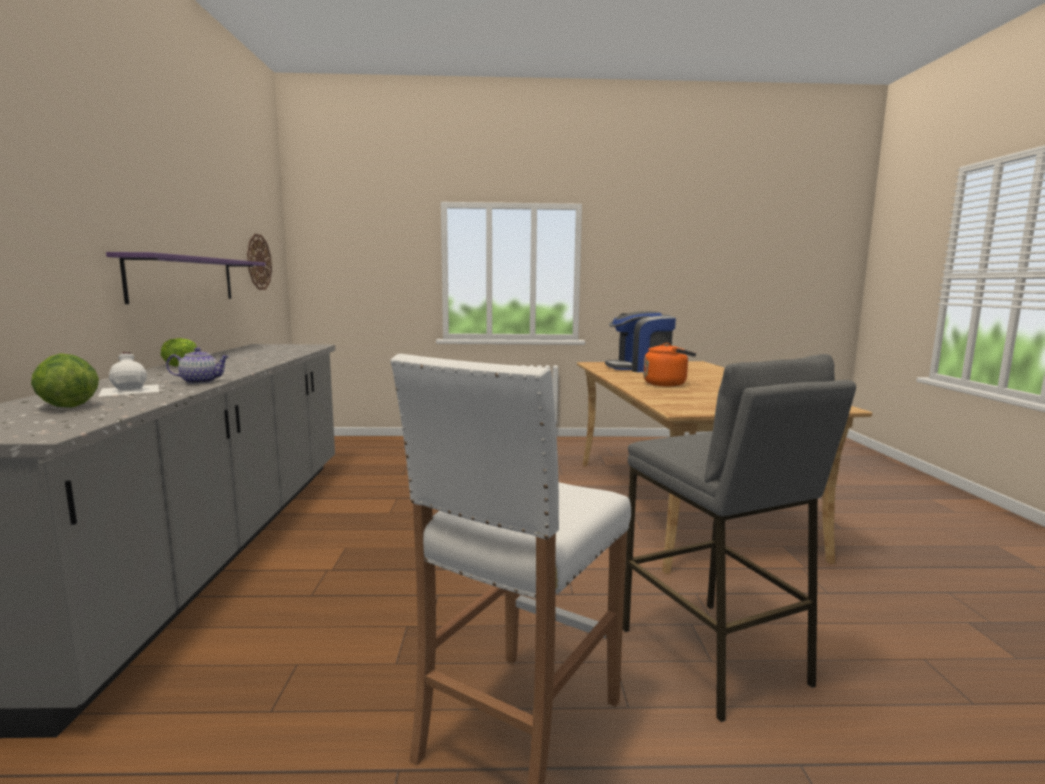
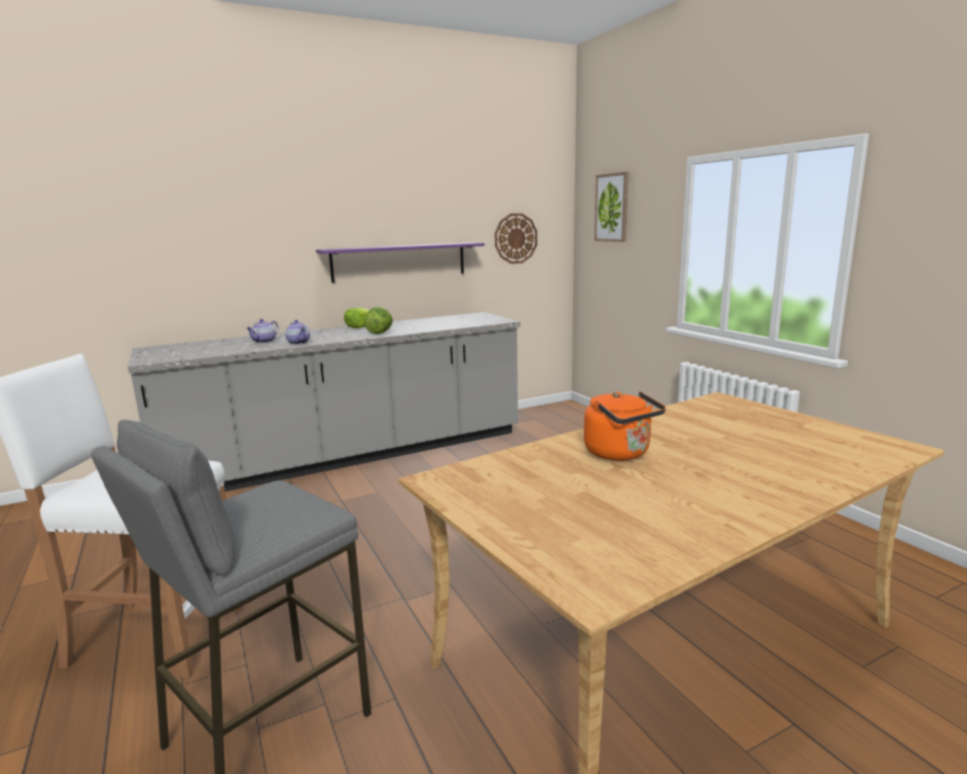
camera: 65 degrees right, 5 degrees up
lettuce [31,353,99,408] -> lettuce moved to [364,307,393,334]
white bottle [98,352,159,397] -> teapot [246,319,279,343]
coffee machine [605,311,676,372] -> none
none -> picture [595,172,629,242]

